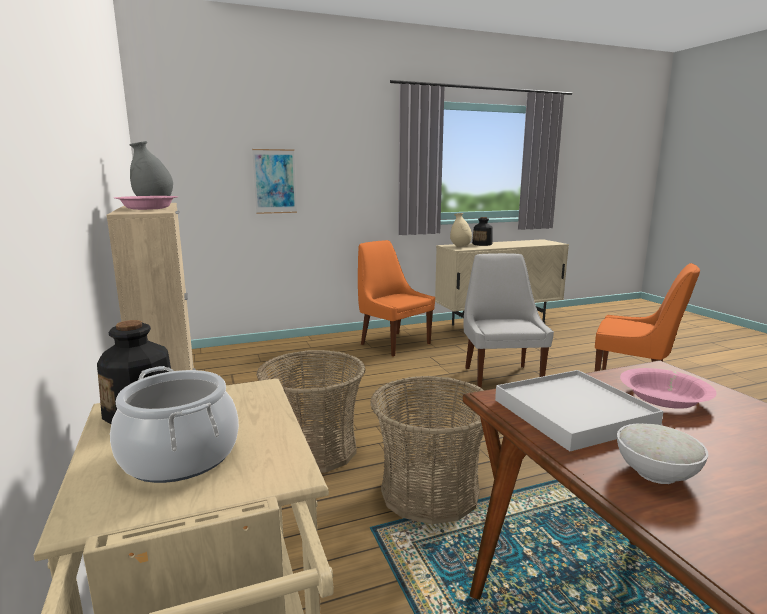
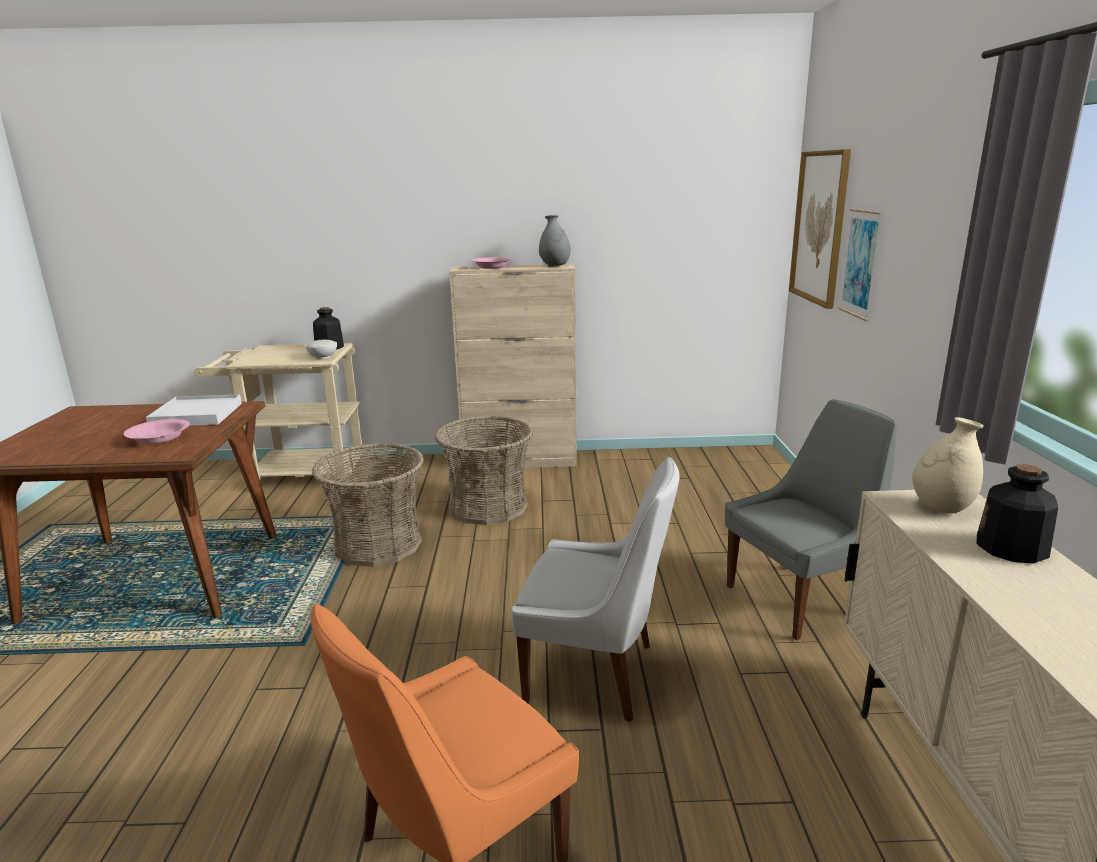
camera: 110 degrees right, 5 degrees up
cooking pot [110,366,239,483] -> none
orange chair [358,240,435,356] -> grey chair [725,399,897,640]
white bowl [617,423,708,484] -> white bowl moved to [305,340,337,359]
none -> picture [789,149,851,309]

